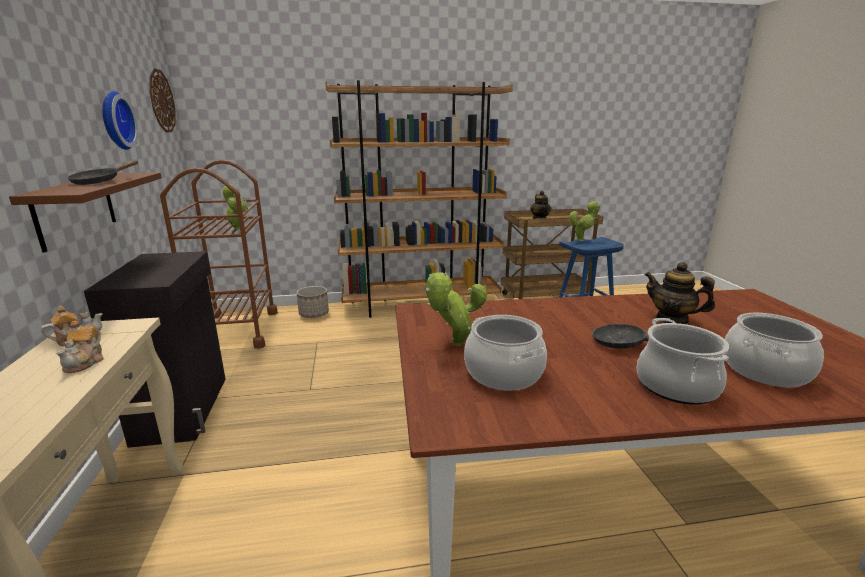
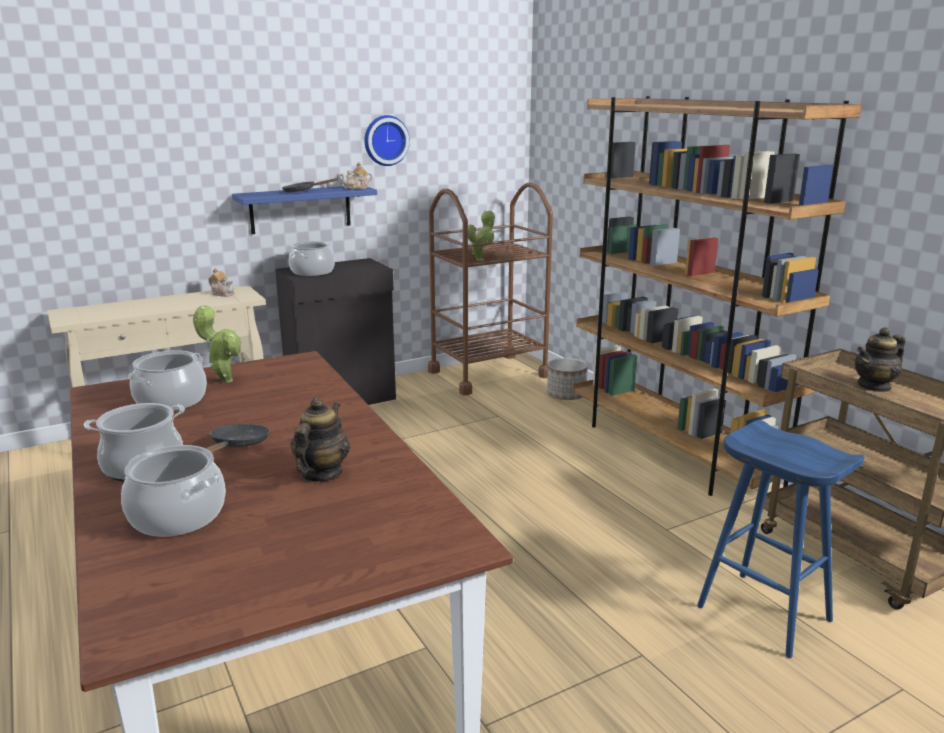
camera: 70 degrees right, 0 degrees up
brown shelf [9,172,162,253] -> blue shelf [232,186,377,234]
teapot [56,321,104,373] -> teapot moved to [340,162,372,189]
wall clock [149,68,176,133] -> none
potted plant [569,200,600,241] -> none
none -> cooking pot [289,241,335,276]

